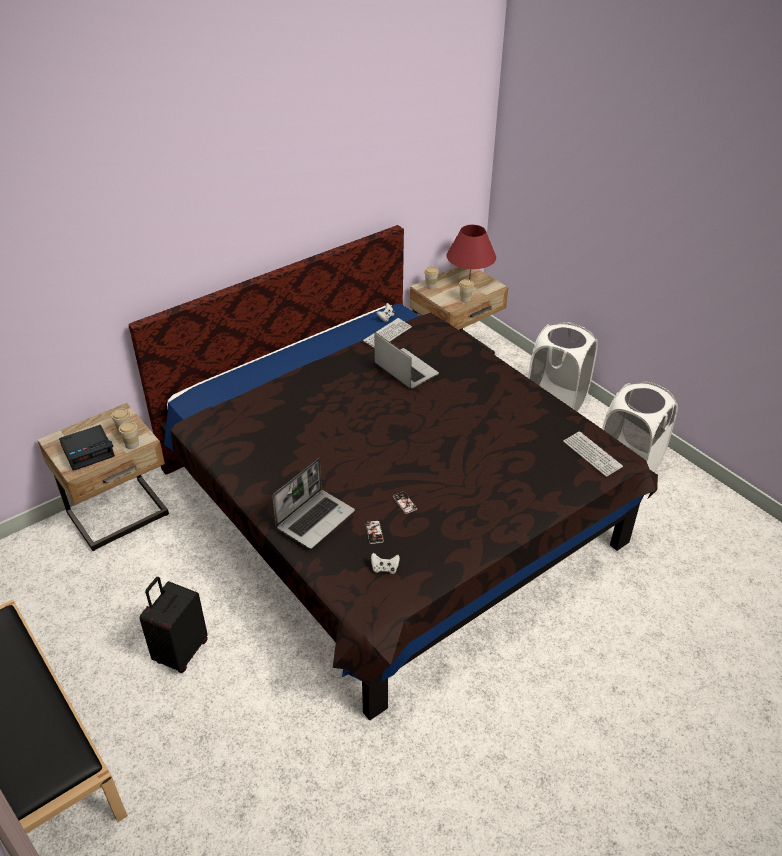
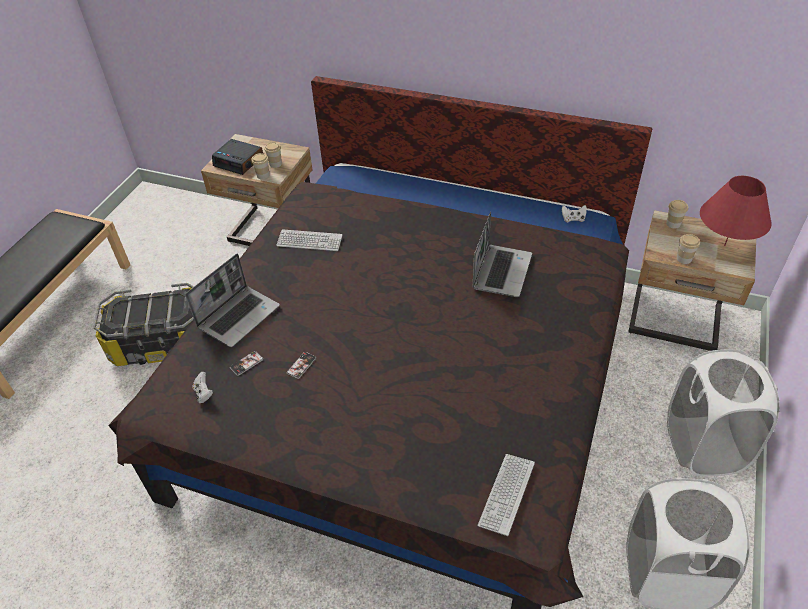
camera: 60 degrees right, 5 degrees up
black suitcase [139,577,208,673] -> storage box [93,283,194,366]
laptop [272,458,355,549] -> laptop turned 60 degrees counterclockwise [186,254,280,347]
keyboard [363,318,412,348] -> keyboard moved to [276,229,343,251]

